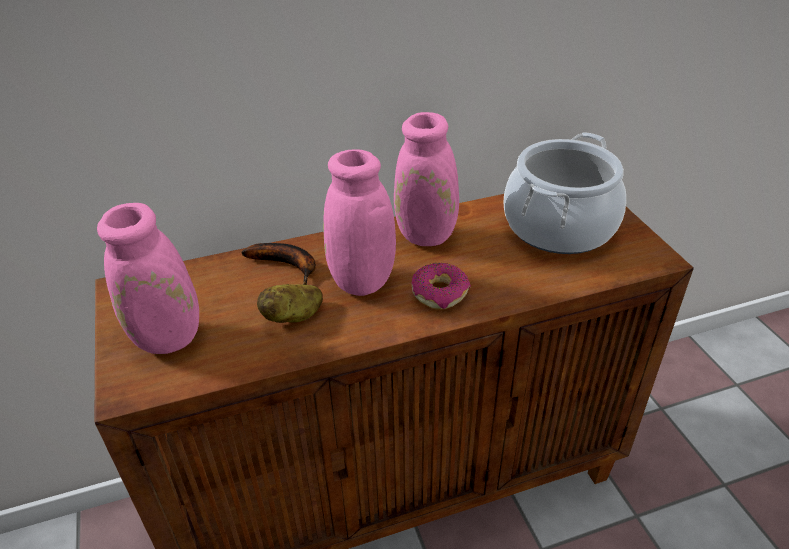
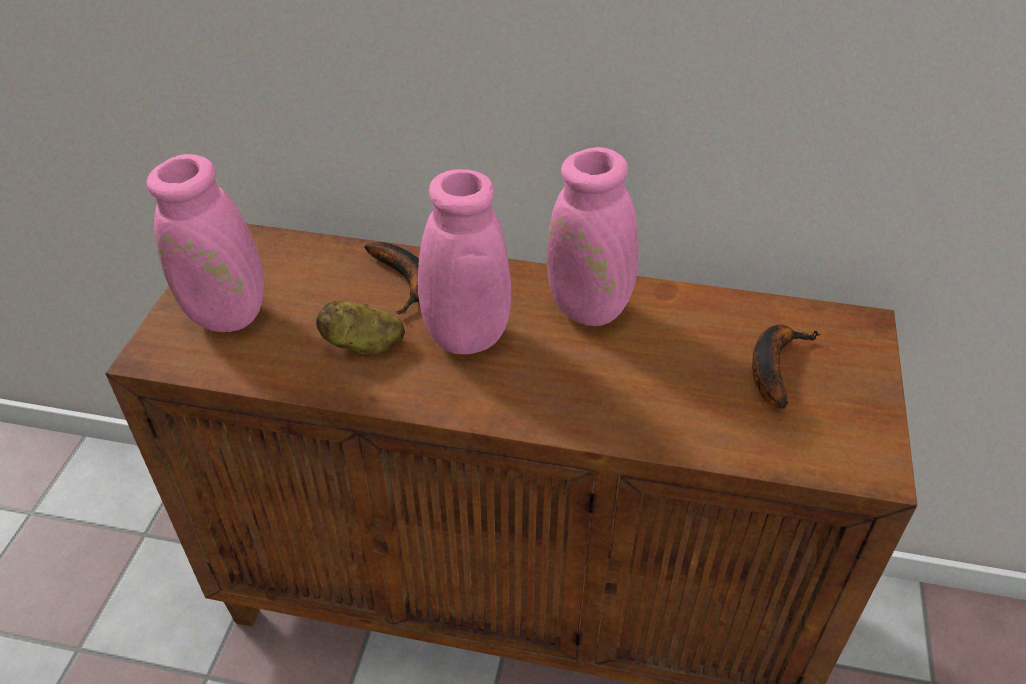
camera: 30 degrees right, 5 degrees up
donut [412,263,471,310] -> none
cooking pot [503,132,626,254] -> banana [752,324,820,409]

